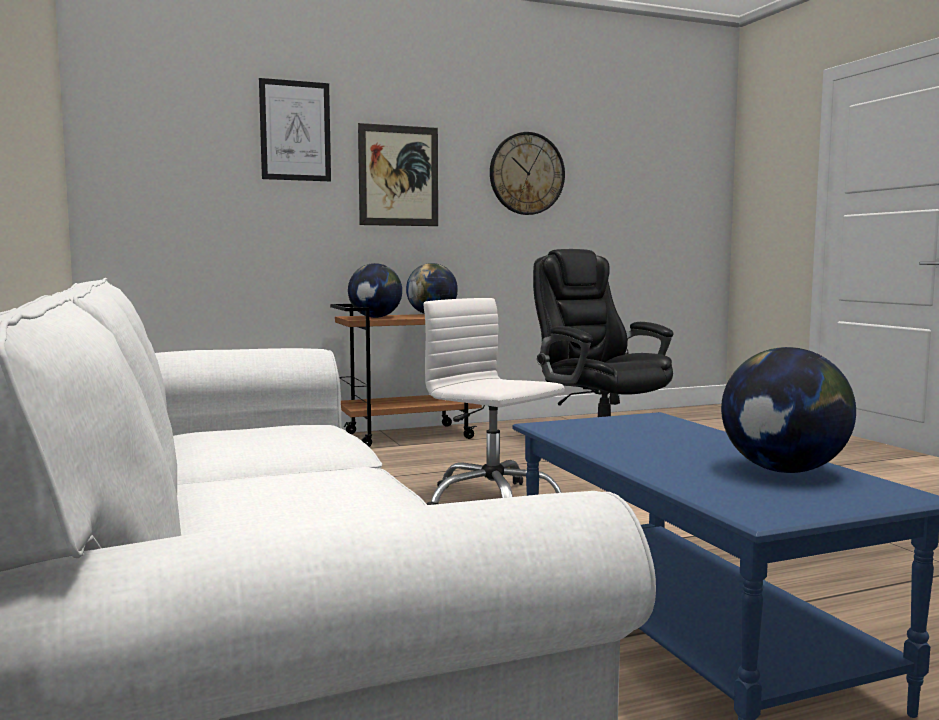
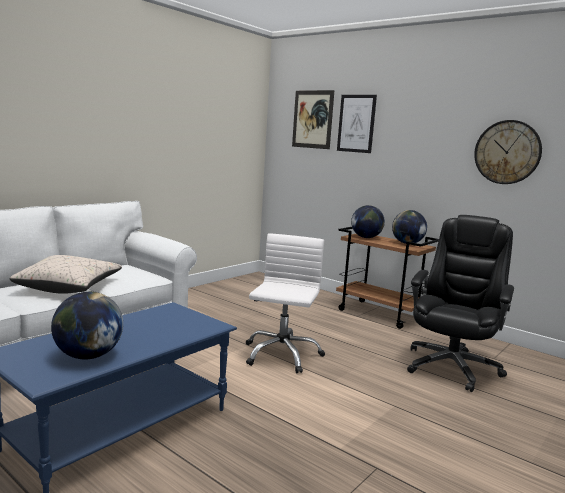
camera: 60 degrees right, 5 degrees up
picture [358,123,438,226] -> picture moved to [292,90,335,149]
none -> beige pillow [10,255,122,294]

